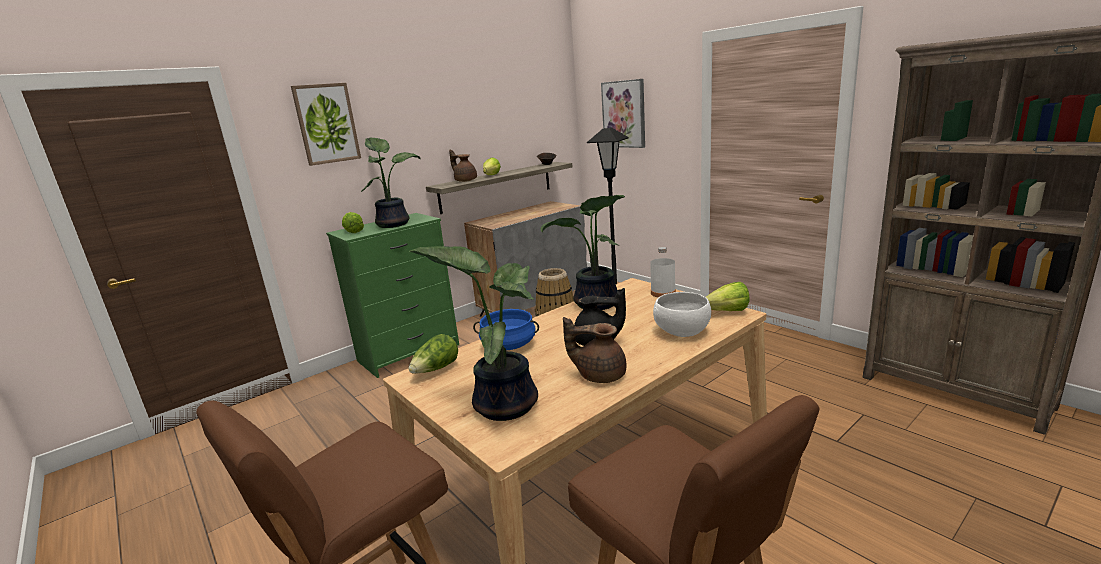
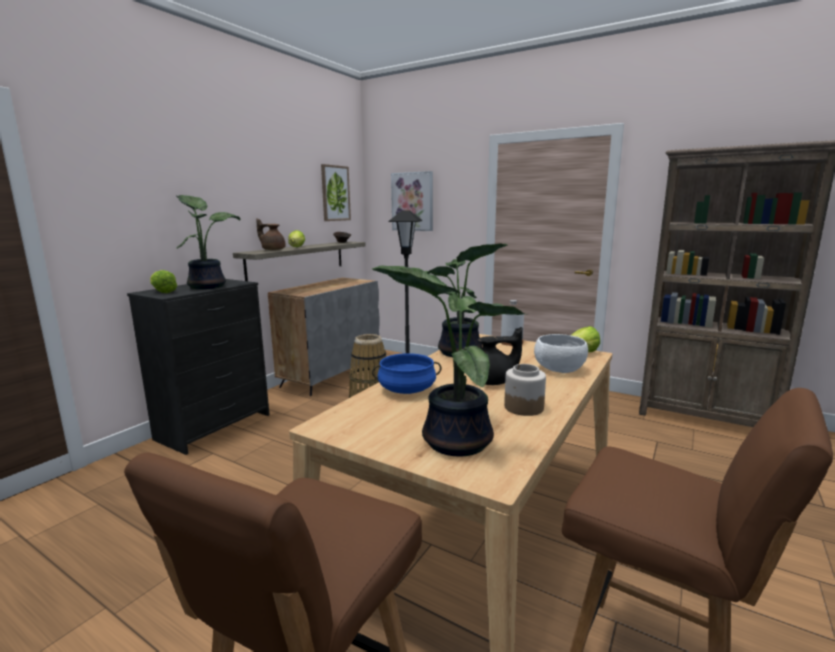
camera: 20 degrees left, 5 degrees down
picture [291,83,361,166] -> picture moved to [321,164,351,221]
green dresser [326,213,459,378] -> black dresser [127,279,270,455]
lettuce [408,334,458,374] -> none
brown teapot [563,317,627,383] -> jar [504,364,546,416]

